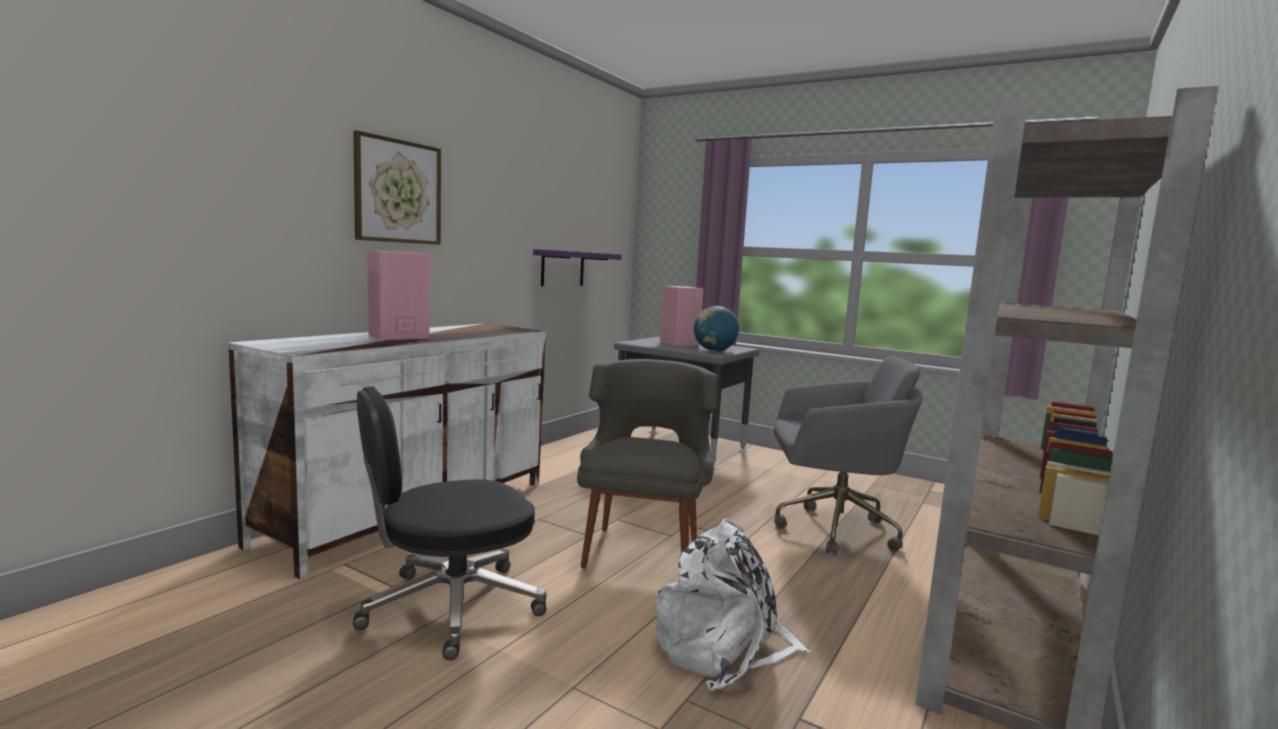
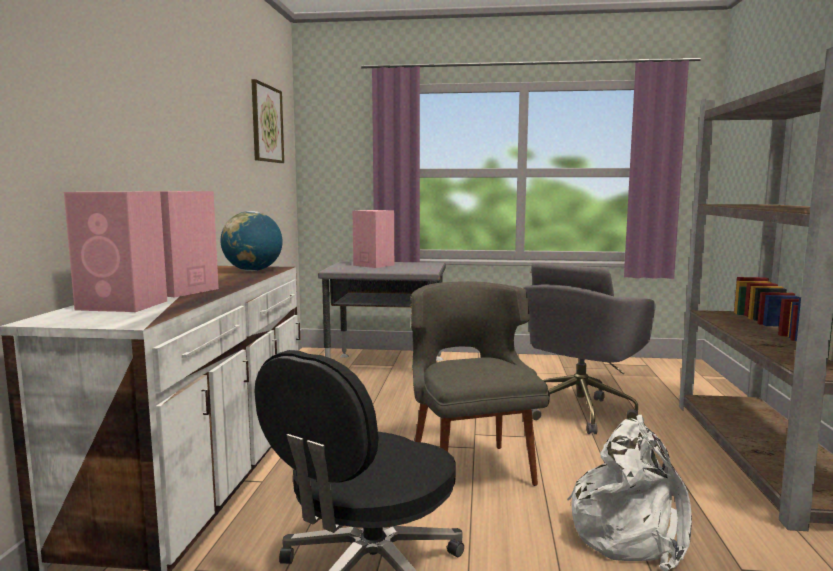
camera: 25 degrees left, 0 degrees up
picture [353,130,441,245] -> picture moved to [251,79,284,163]
purple shelf [533,249,622,286] -> none
globe [694,306,739,351] -> globe moved to [221,211,283,271]
grey office chair [774,356,923,555] -> grey office chair turned 150 degrees clockwise [523,263,656,434]
none -> pink speaker [64,192,167,312]

